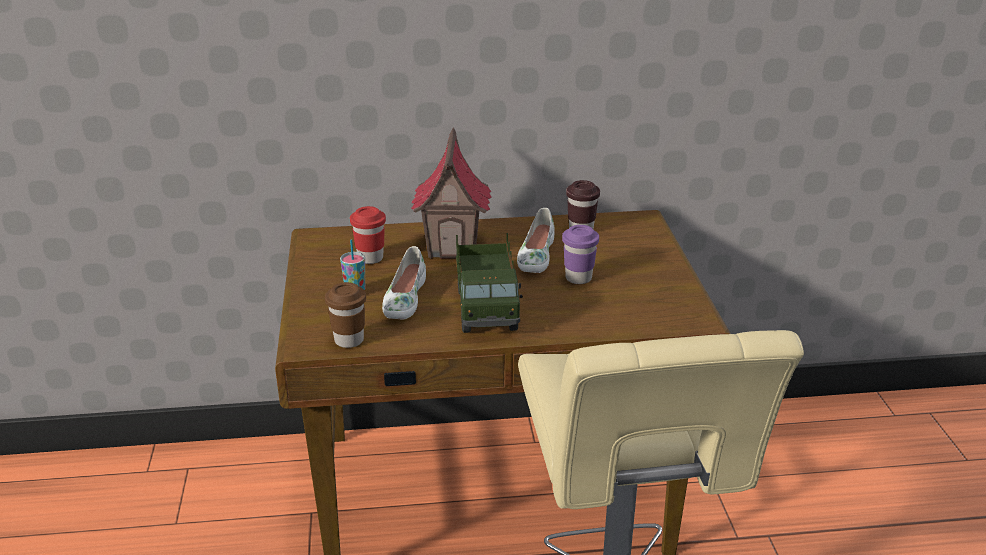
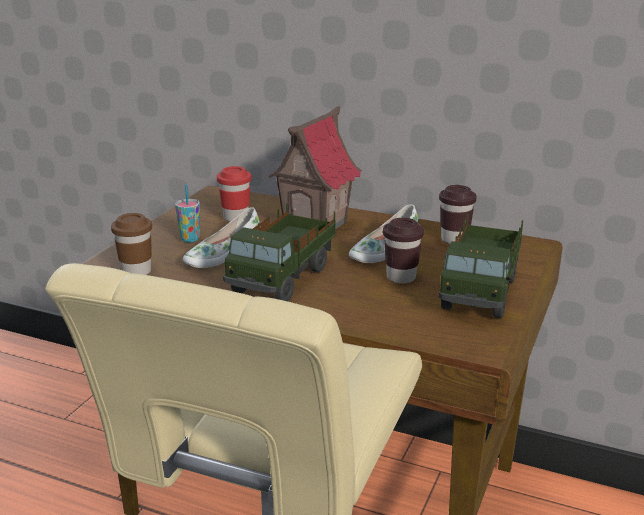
camera: 30 degrees right, 5 degrees down
purple cup [562,225,599,284] -> brown cup [383,218,424,284]
none -> toy truck [439,213,523,318]

